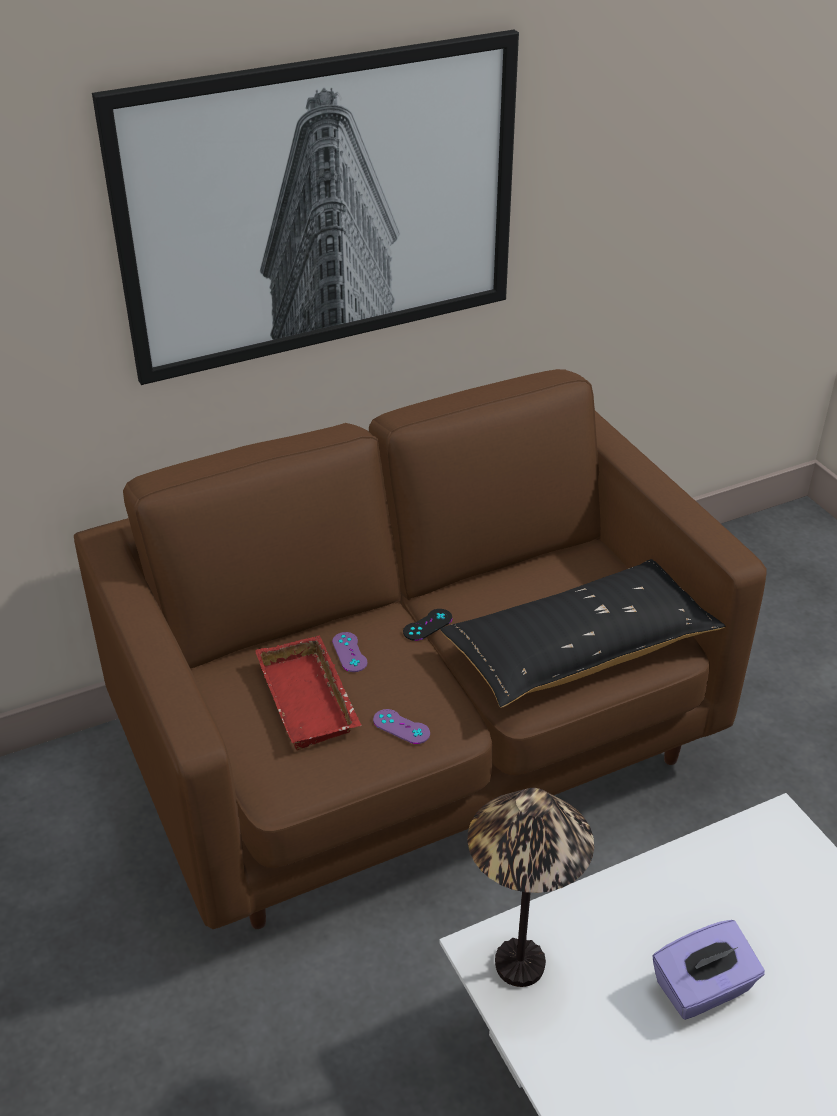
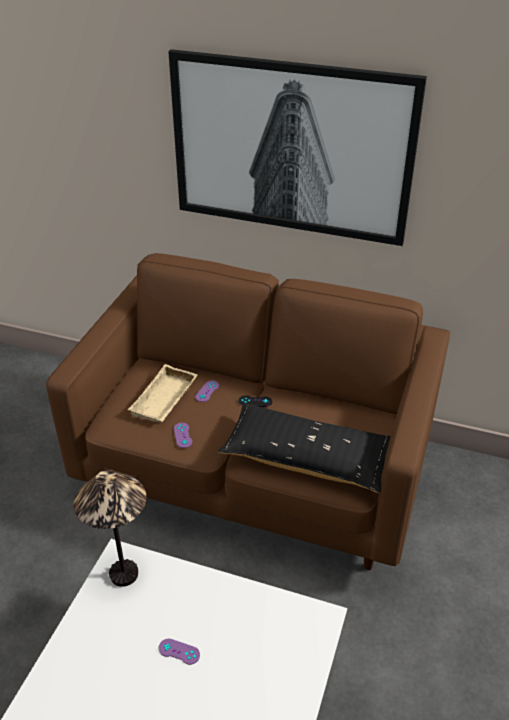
camera: 45 degrees right, 0 degrees up
red tray [255,635,362,750] -> beige tray [128,364,198,423]
purple tissue box [653,920,765,1020] -> purple game controller [158,639,200,665]

